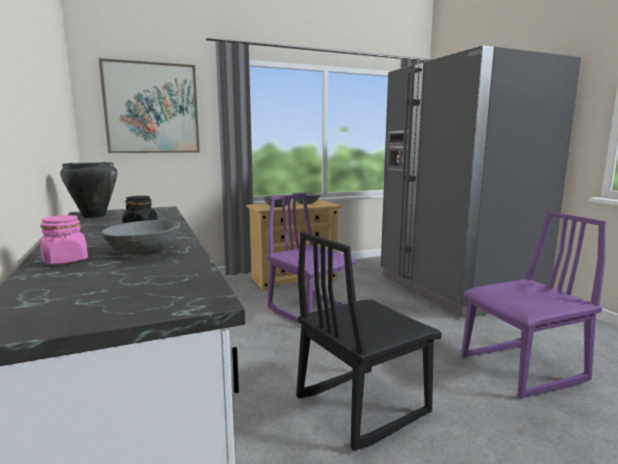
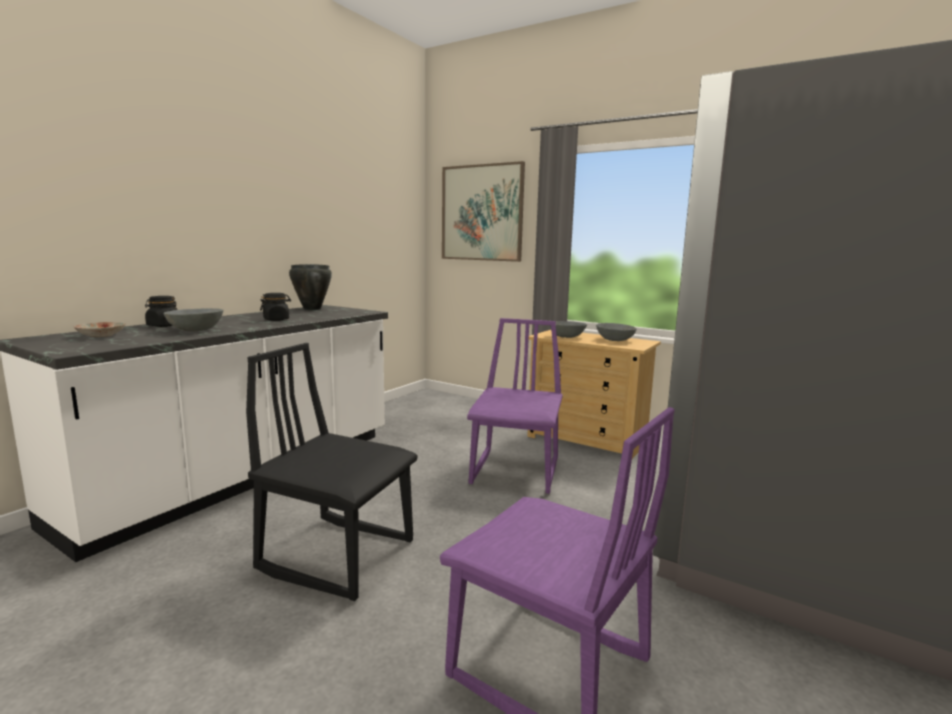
camera: 55 degrees right, 0 degrees up
pink jar [40,215,88,265] -> black jar [145,296,177,327]
none -> plate [74,322,125,337]

